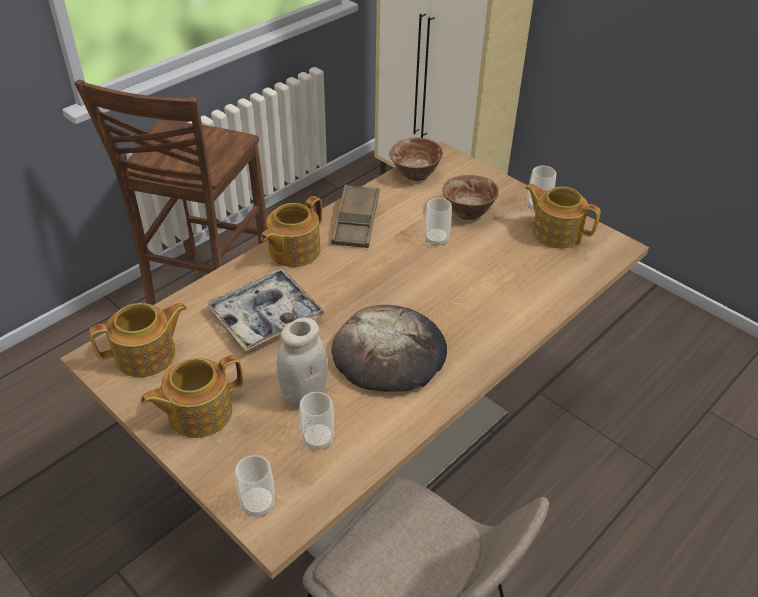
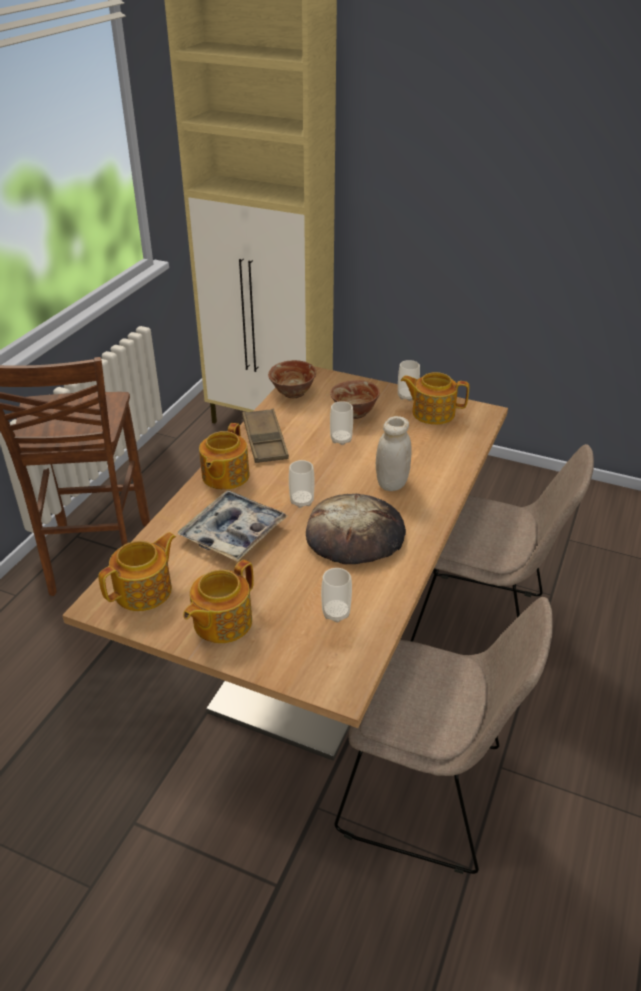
camera: 20 degrees left, 5 degrees down
cup [235,455,275,517] -> cup moved to [289,460,314,508]
white jar [277,317,328,407] -> white jar moved to [376,416,412,491]
none -> beige chair [410,444,594,642]

